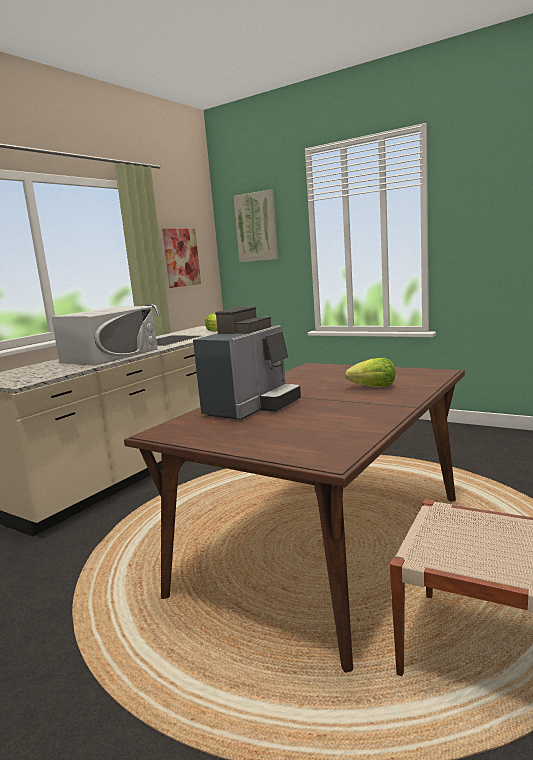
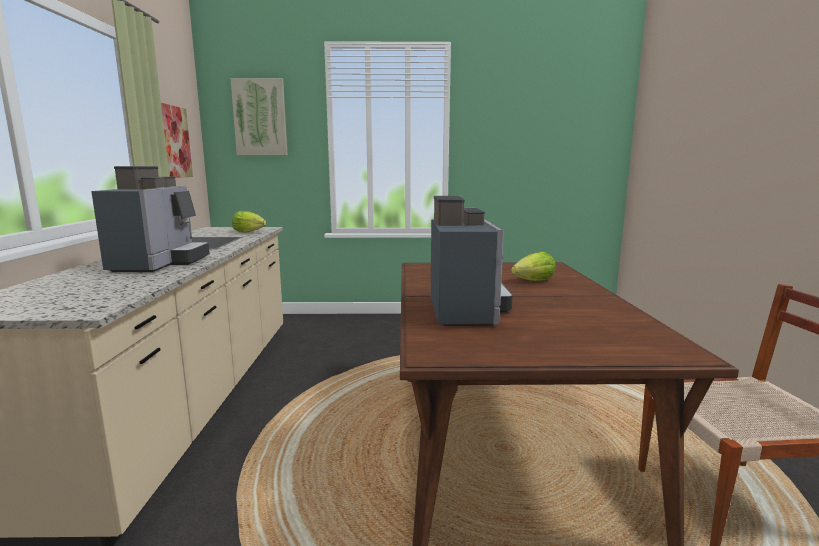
camera: 35 degrees left, 0 degrees up
white microwave [52,306,157,366] -> coffee machine [91,166,210,272]

